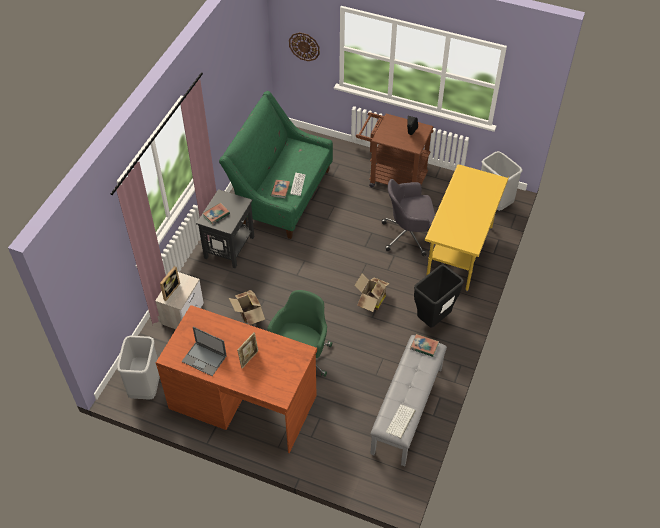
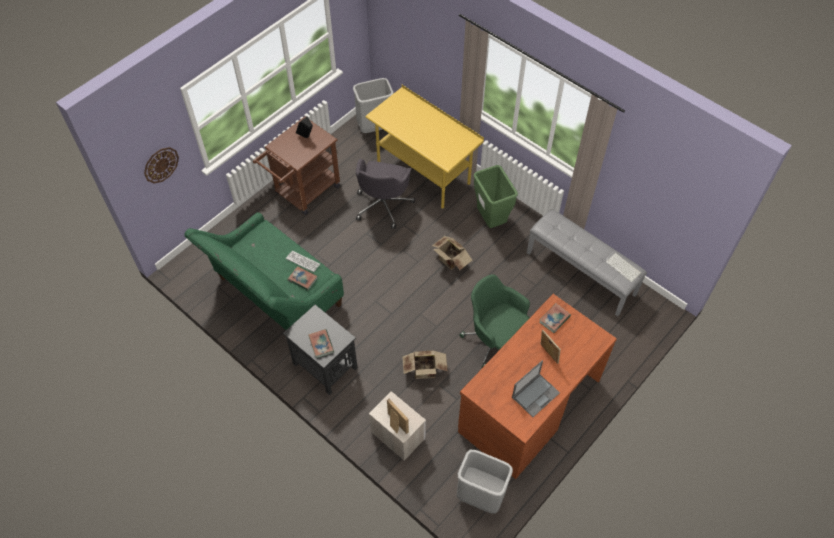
camera: 70 degrees left, 5 degrees up
book [410,334,439,357] -> book moved to [539,303,571,333]
black trash can [414,264,464,328] -> green trash can [474,165,518,228]

